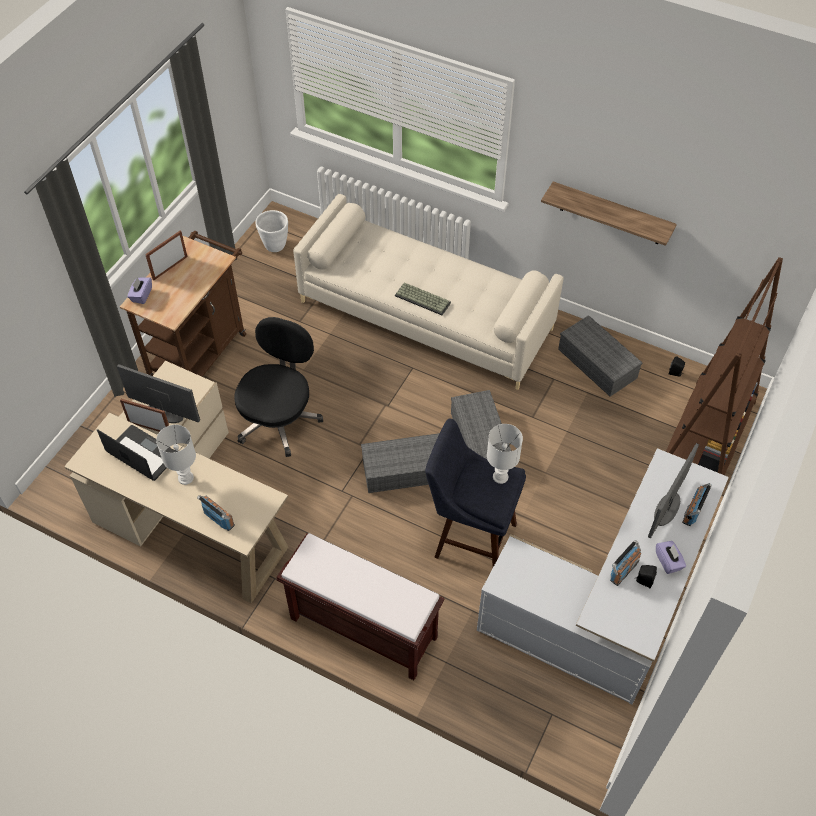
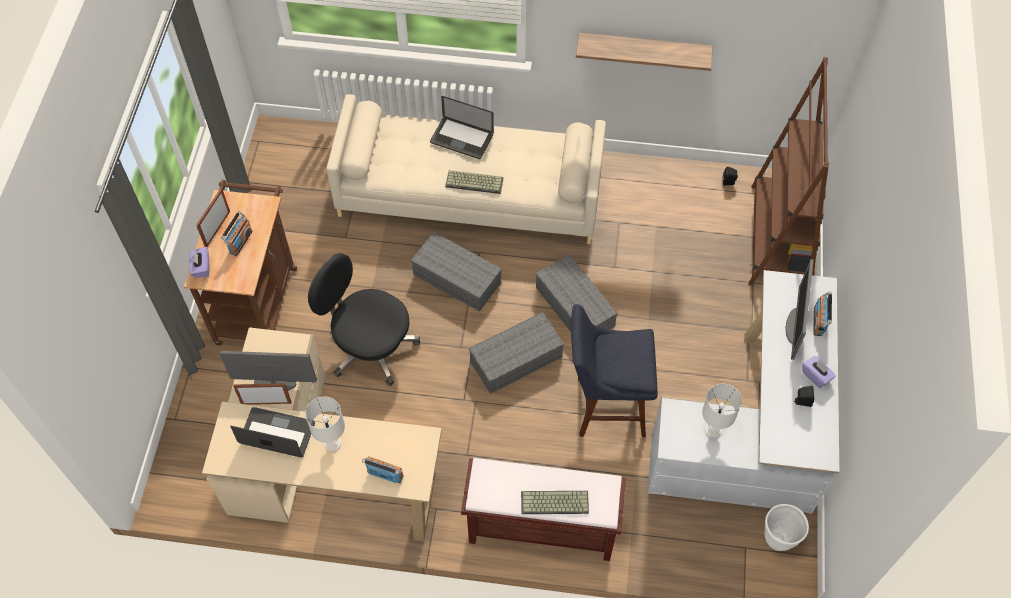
camera: 20 degrees left, 5 degrees up
black office chair [234,317,323,457] -> black office chair turned 60 degrees counterclockwise [308,253,420,386]
white planter [255,210,288,252] -> white planter moved to [765,504,809,551]
white table lamp [487,424,523,484] -> white table lamp moved to [702,384,742,438]
grey storage box [558,315,642,397] -> grey storage box moved to [411,232,502,311]
radio [610,540,641,586] -> radio moved to [221,211,252,256]
none -> laptop [430,96,494,159]
none -> keyboard [521,491,589,514]

